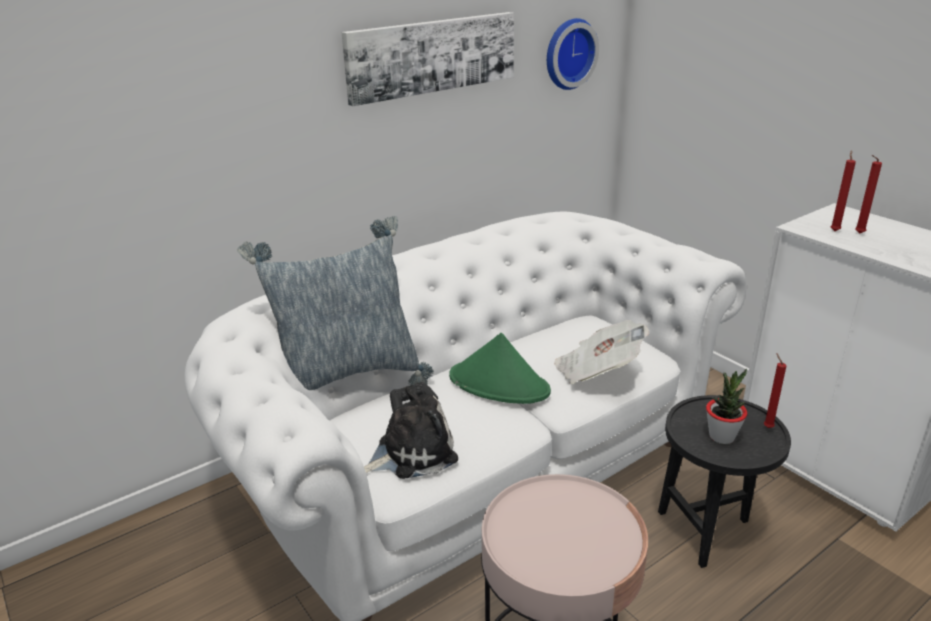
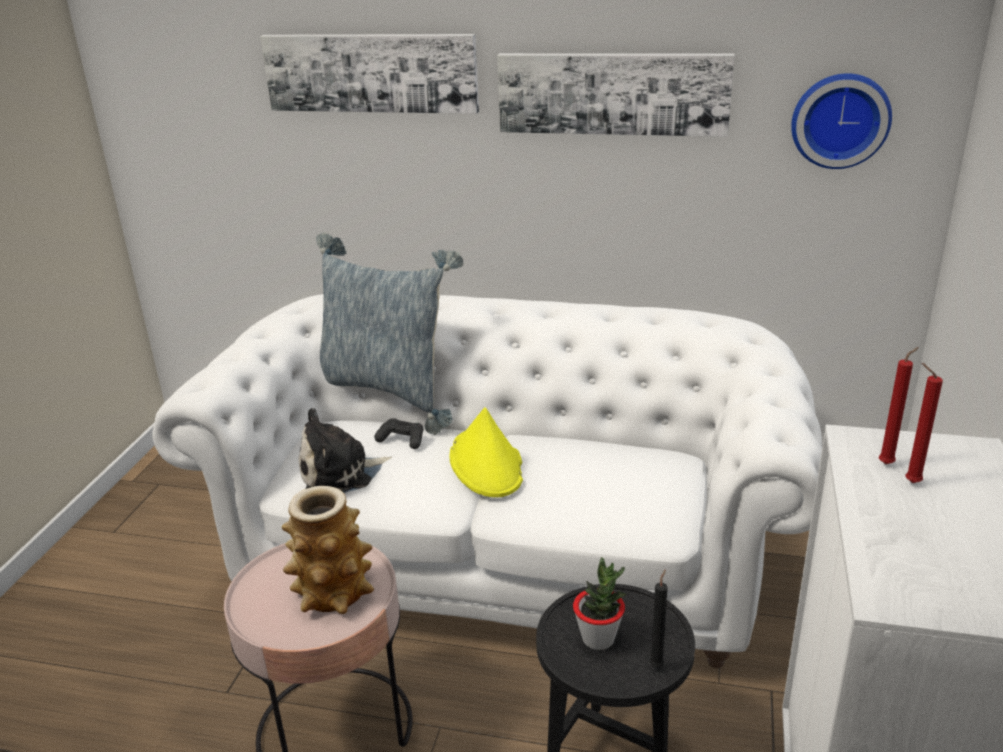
camera: 50 degrees right, 0 degrees up
plush toy [364,386,458,479] -> plush toy turned 135 degrees clockwise [298,408,392,493]
green hat [449,333,551,404] -> yellow hat [450,407,523,497]
newspaper [554,320,649,384] -> none
red candle [764,353,787,428] -> black candle [650,569,668,667]
none -> picture [260,34,479,114]
none -> vase [282,486,374,614]

